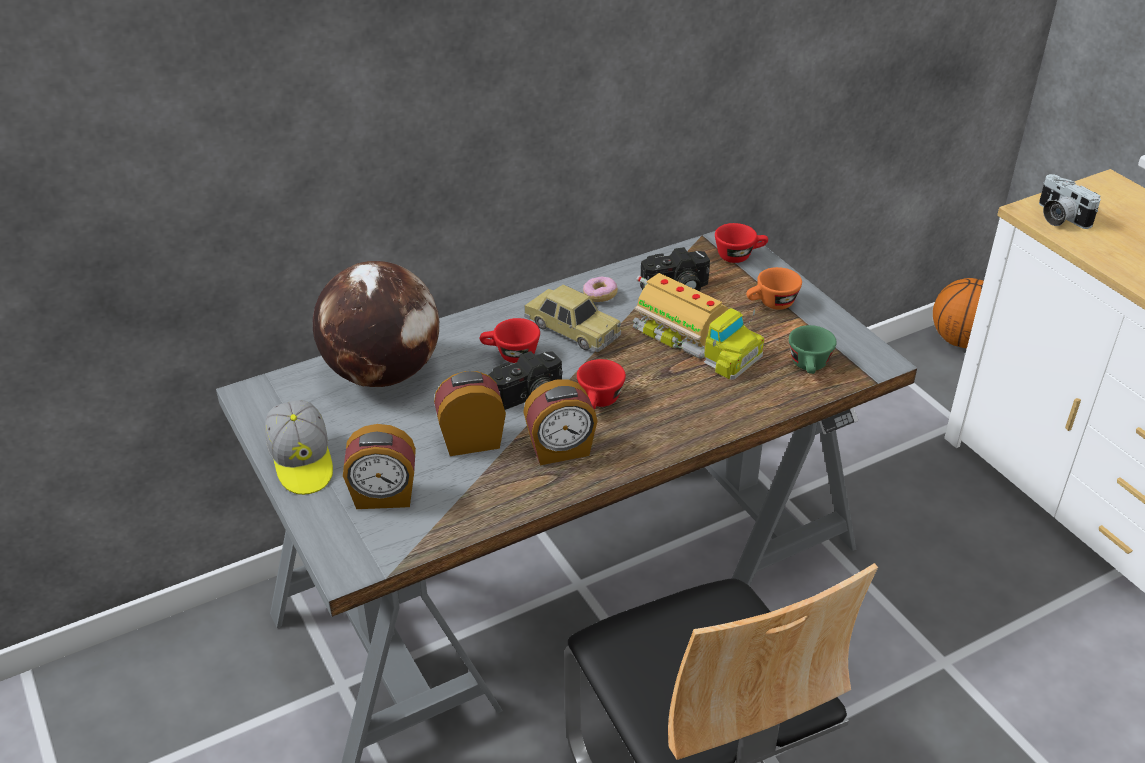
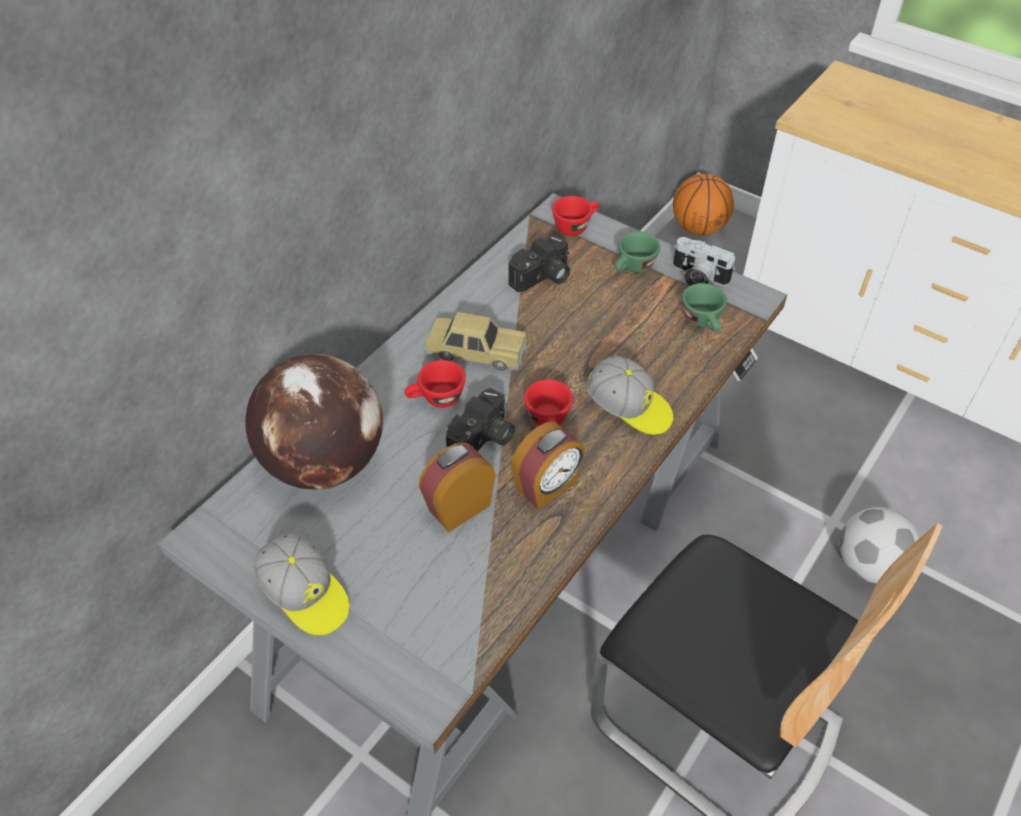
camera: 25 degrees left, 10 degrees up
alarm clock [343,424,416,509] -> none
donut [583,276,618,302] -> none
toy truck [633,273,764,380] -> none
orange cup [746,267,802,310] -> green cup [615,231,660,273]
camera [1039,174,1101,229] -> camera moved to [673,237,735,286]
none -> cap [586,356,673,435]
none -> football [840,507,919,583]

